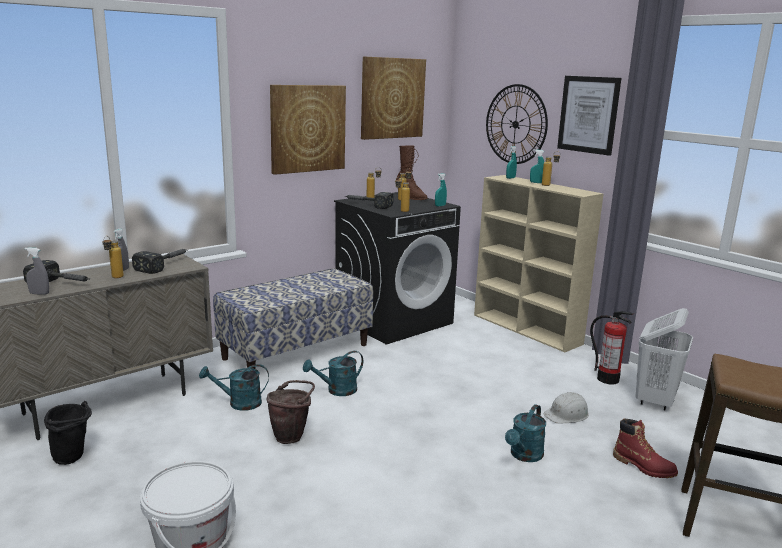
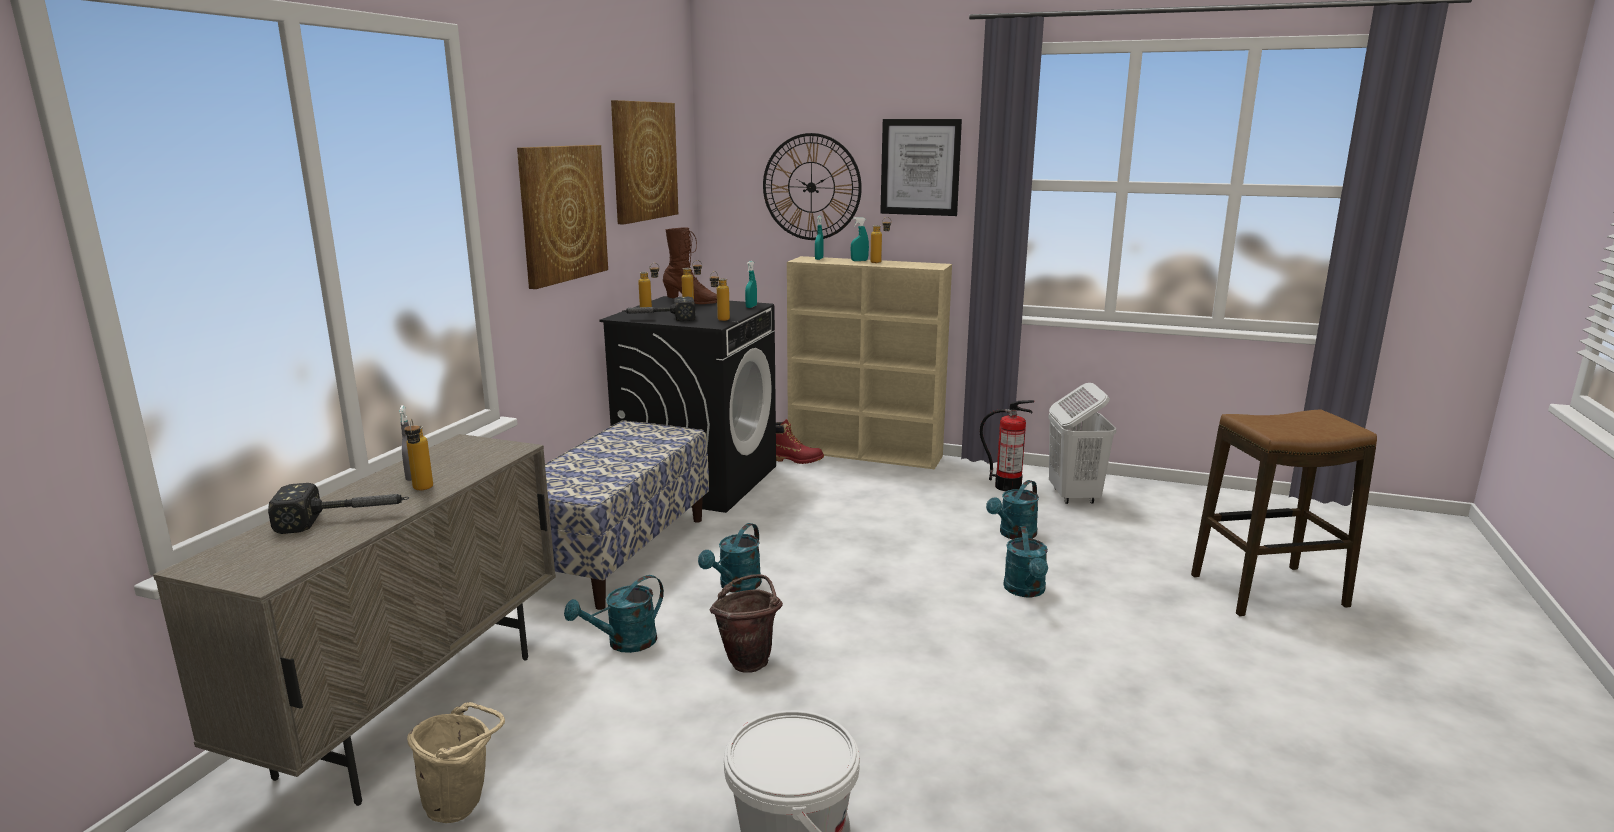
camera: 30 degrees left, 0 degrees up
grey spray bottle [25,247,49,295] -> none
black bucket [44,401,92,465] -> beige bucket [407,702,505,823]
hammer [132,249,188,274] -> none
white hard hat [543,392,589,424] -> turquoise watering can [986,480,1039,539]
red boot [613,419,678,478] -> red boot moved to [776,419,824,464]

